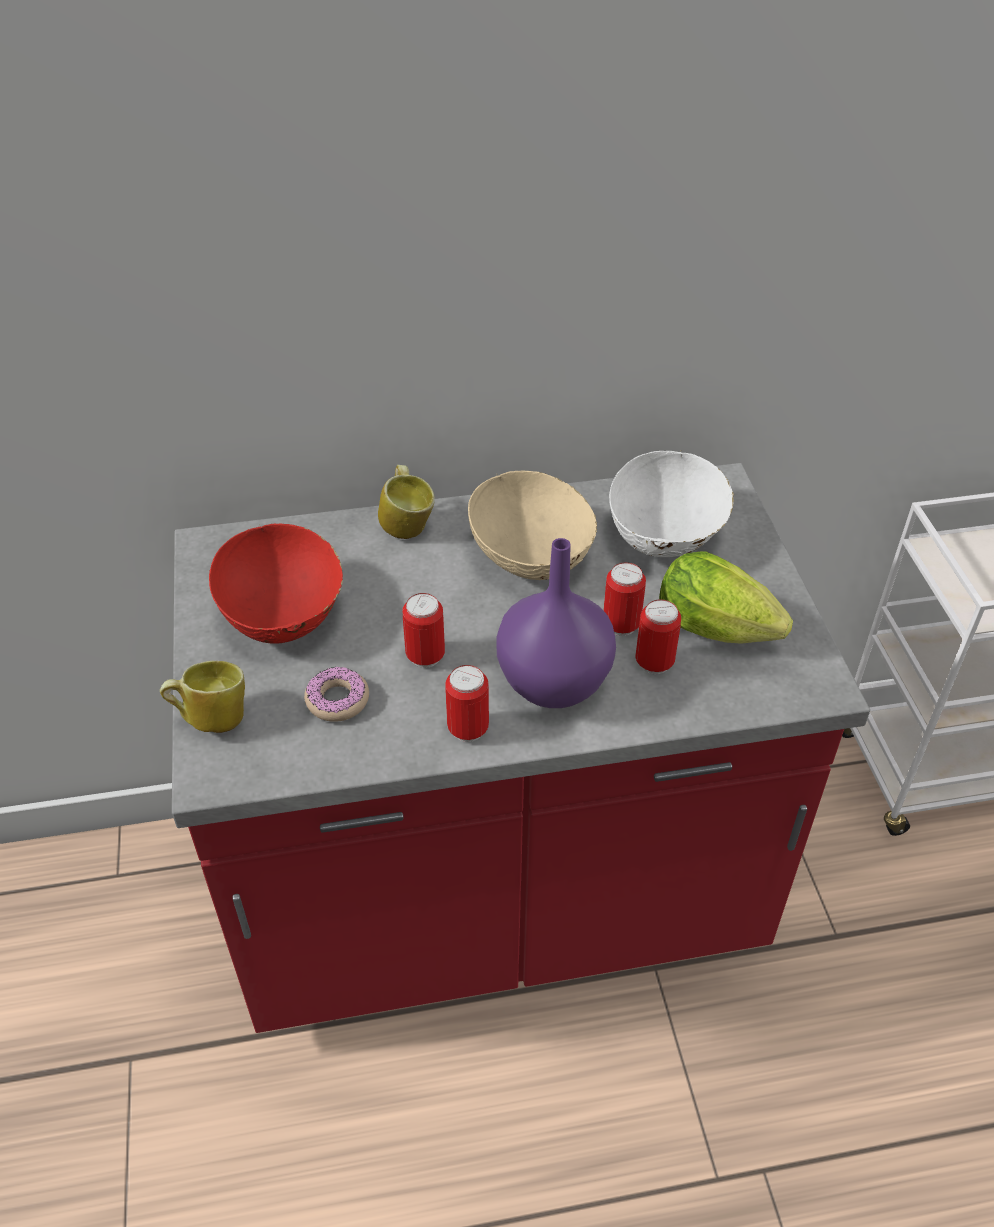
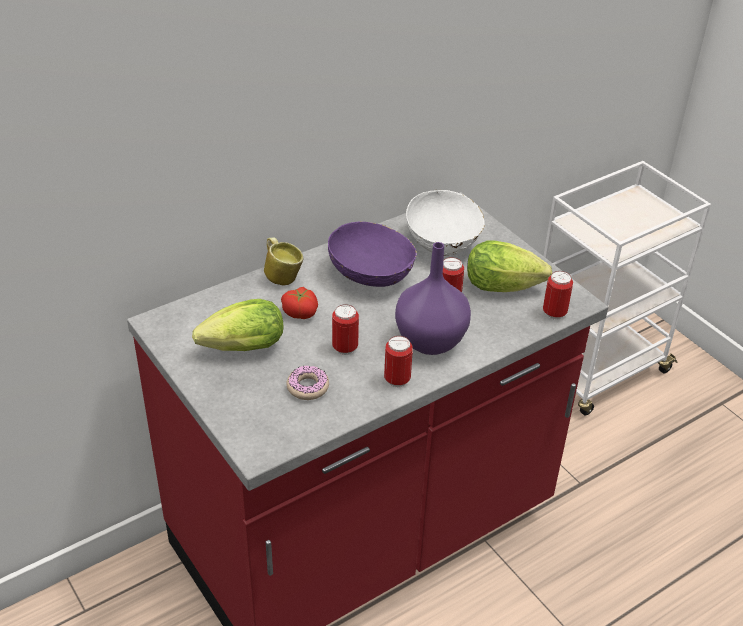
camera: 25 degrees left, 5 degrees down
mug [160,661,245,733] -> none
red bowl [209,523,343,644] -> lettuce [192,299,284,351]
beige bowl [468,470,597,580] -> purple bowl [328,221,417,287]
can [635,599,681,674] -> can moved to [543,271,573,320]
none -> tomato [281,287,318,319]

